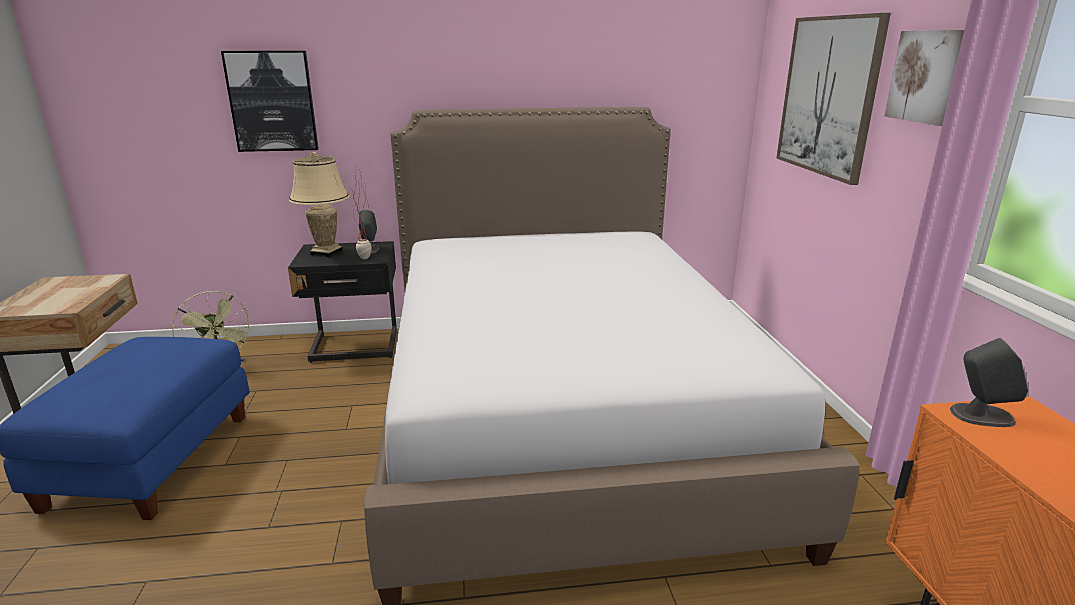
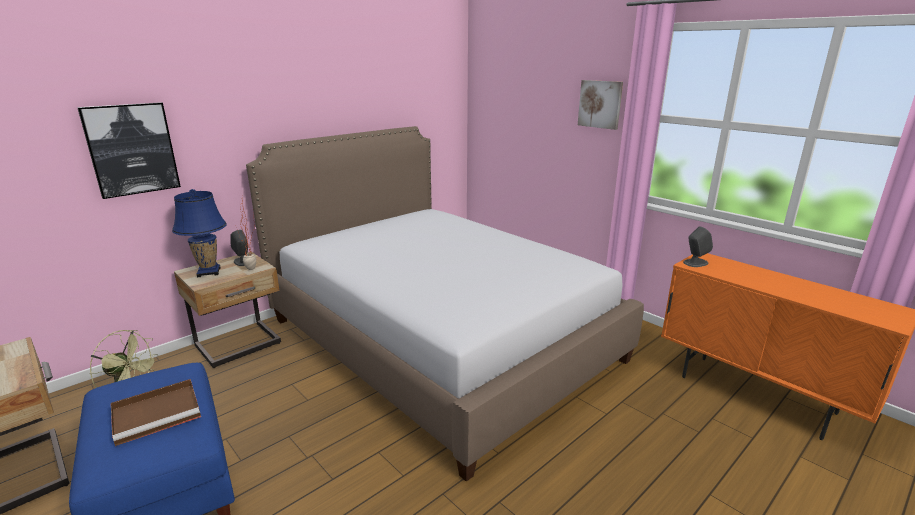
camera: 35 degrees left, 0 degrees up
black nightstand [288,241,397,363] -> beige nightstand [174,252,281,368]
beige table lamp [289,152,349,257] -> blue table lamp [172,189,227,277]
picture [776,13,891,185] -> none
none -> brown tray [111,379,201,446]

